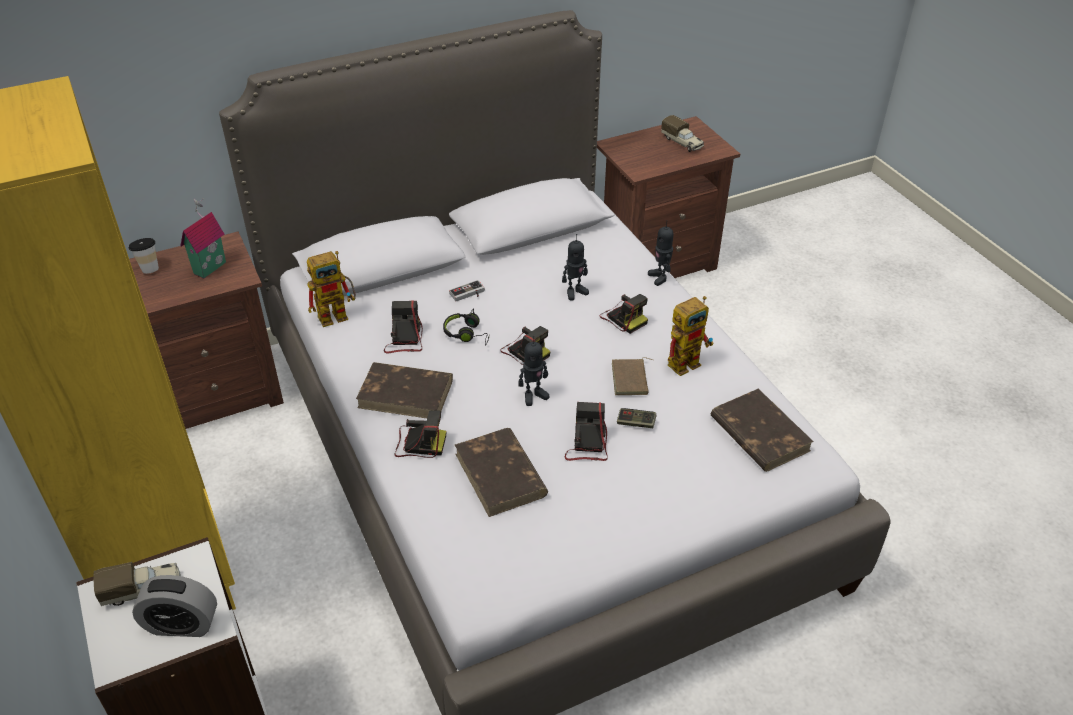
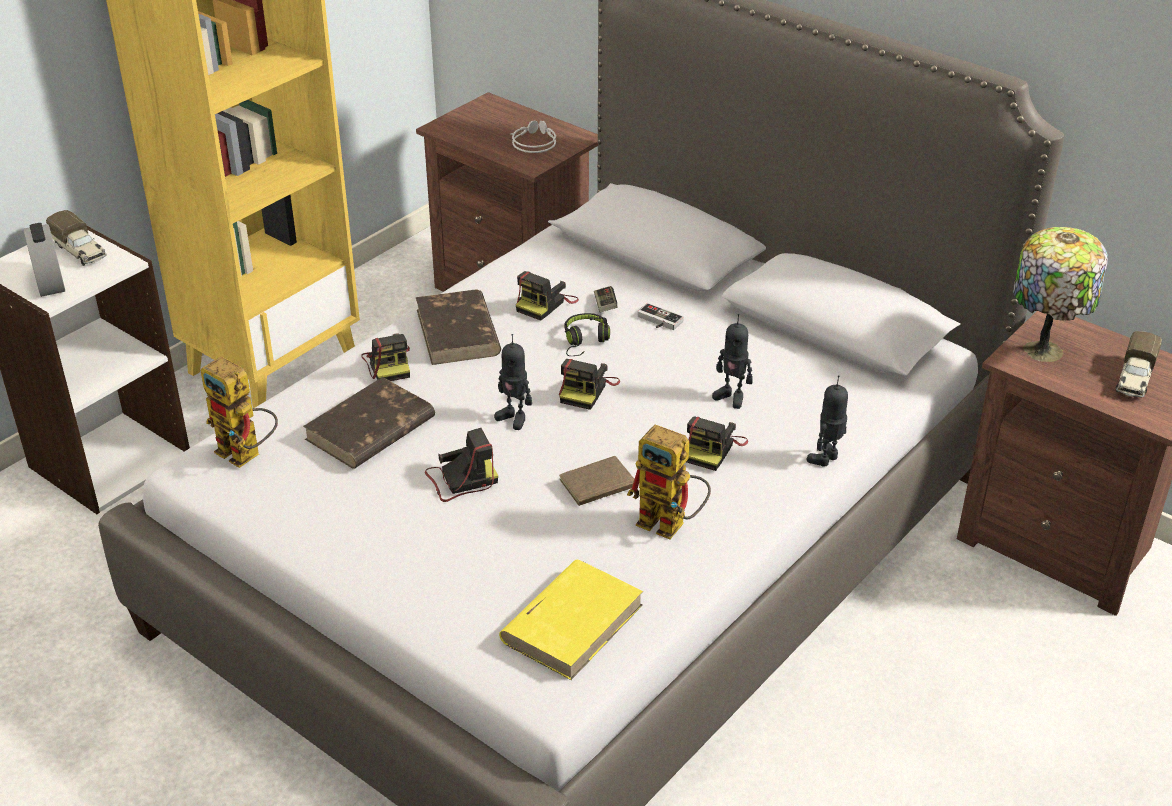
camera: 65 degrees right, 5 degrees down
cup [128,238,159,274] -> none
toy house [180,198,226,278] -> grey headphones [510,121,556,153]
toy robot [307,251,356,327] -> toy robot moved to [200,356,278,468]
camera [384,300,423,353] -> camera turned 150 degrees clockwise [516,271,579,321]
game controller [617,408,657,428] -> game controller moved to [594,286,617,312]
brown book [711,389,814,472] -> yellow book [499,560,643,680]
none -> table lamp [1013,227,1108,362]

